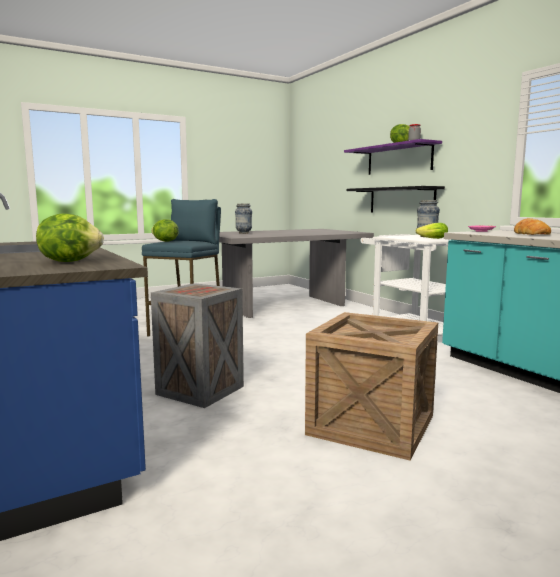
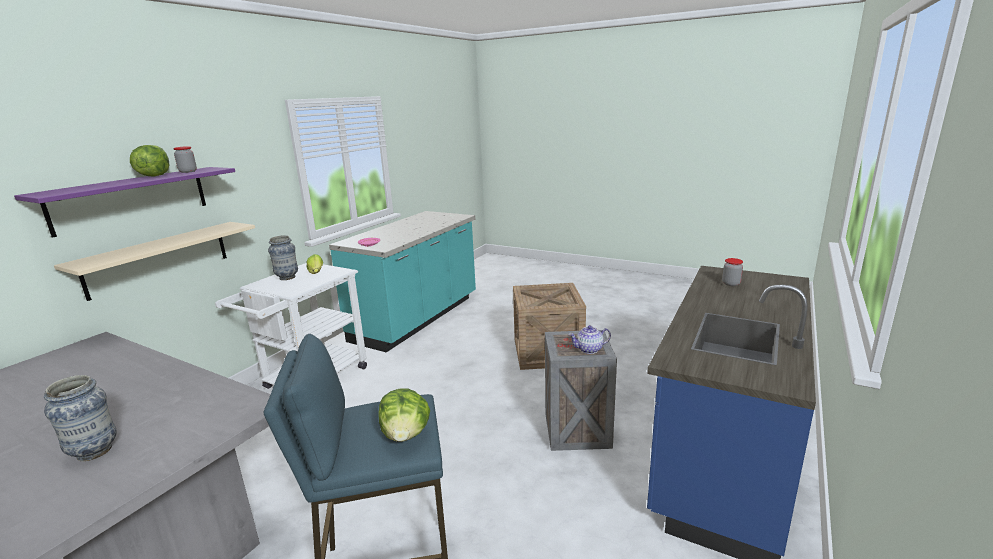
camera: 120 degrees left, 10 degrees up
lettuce [36,213,104,262] -> jar [722,258,743,286]
black shelf [347,186,445,212] -> beige shelf [54,222,255,301]
bread [514,218,551,235] -> none
none -> teapot [568,325,611,354]

